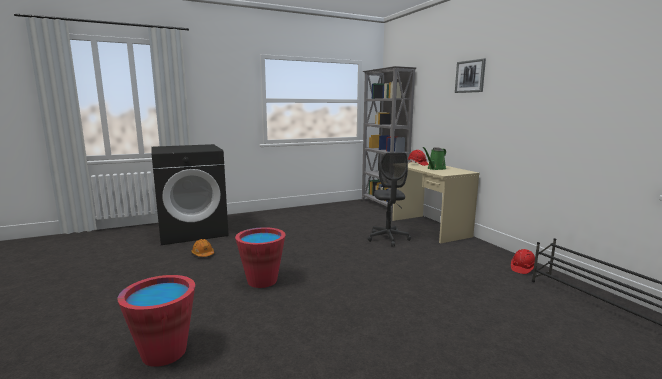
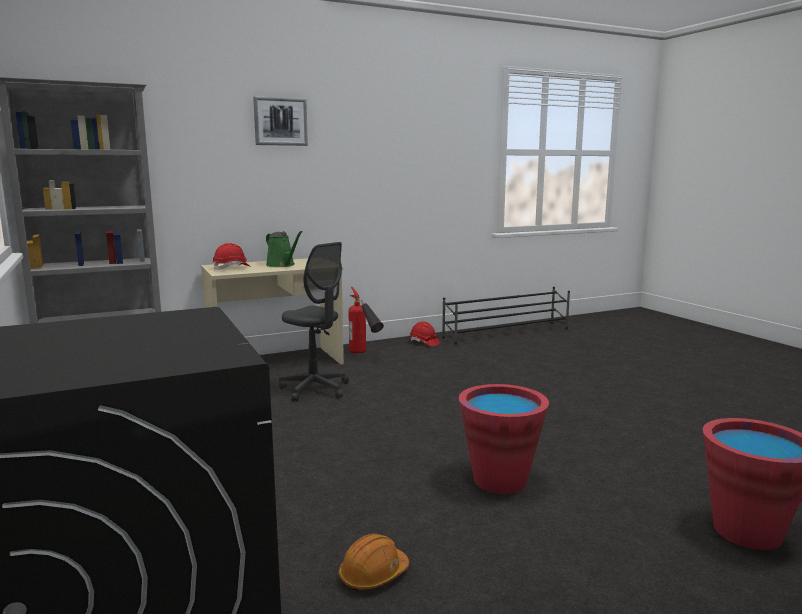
camera: 90 degrees left, 0 degrees up
grey office chair [368,152,411,246] -> grey office chair turned 45 degrees clockwise [279,242,349,402]
none -> fire extinguisher [348,287,384,353]

